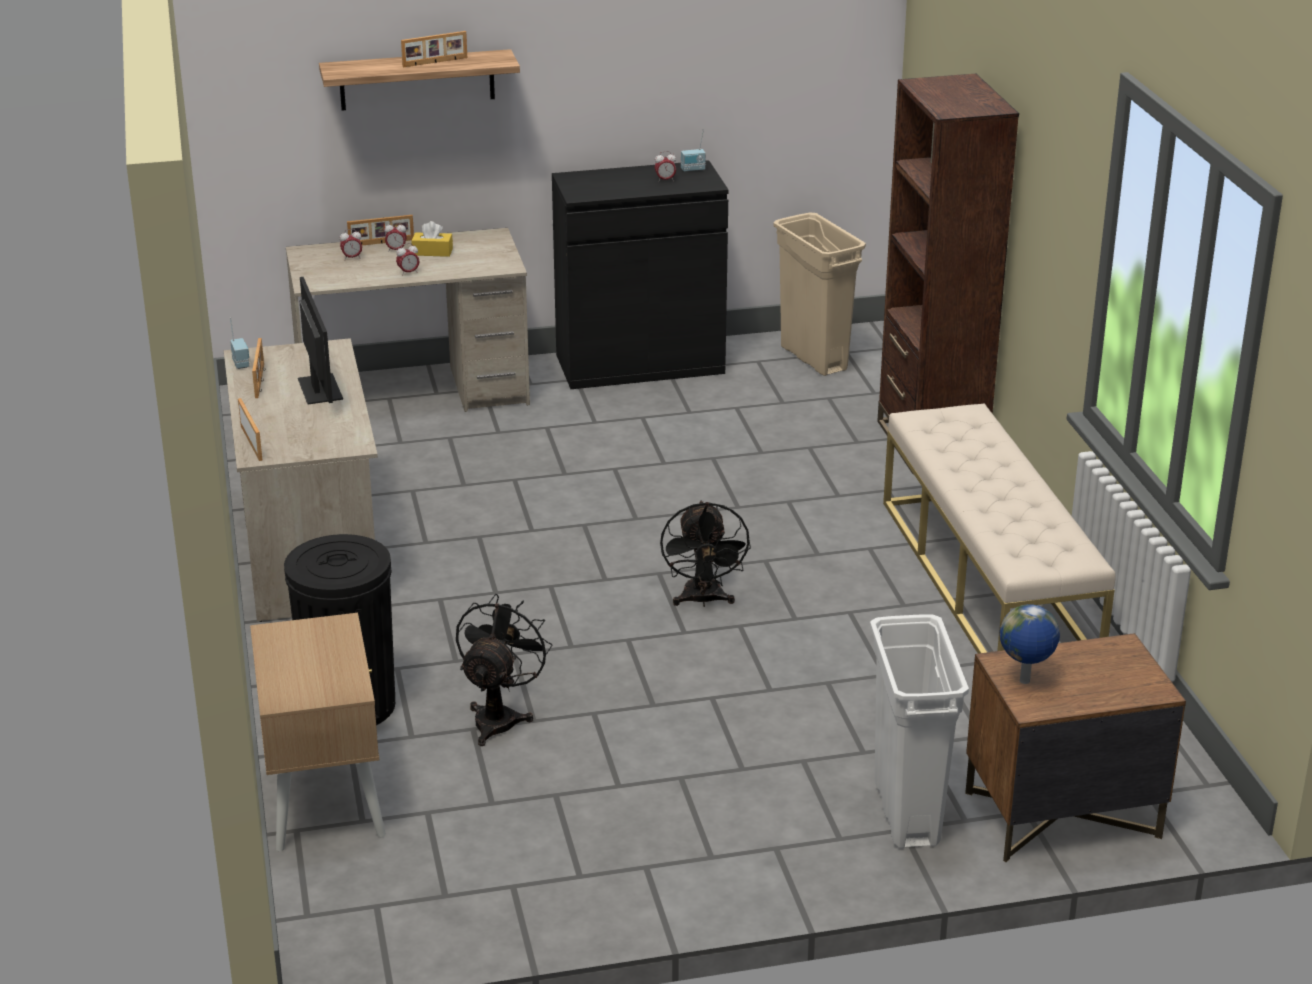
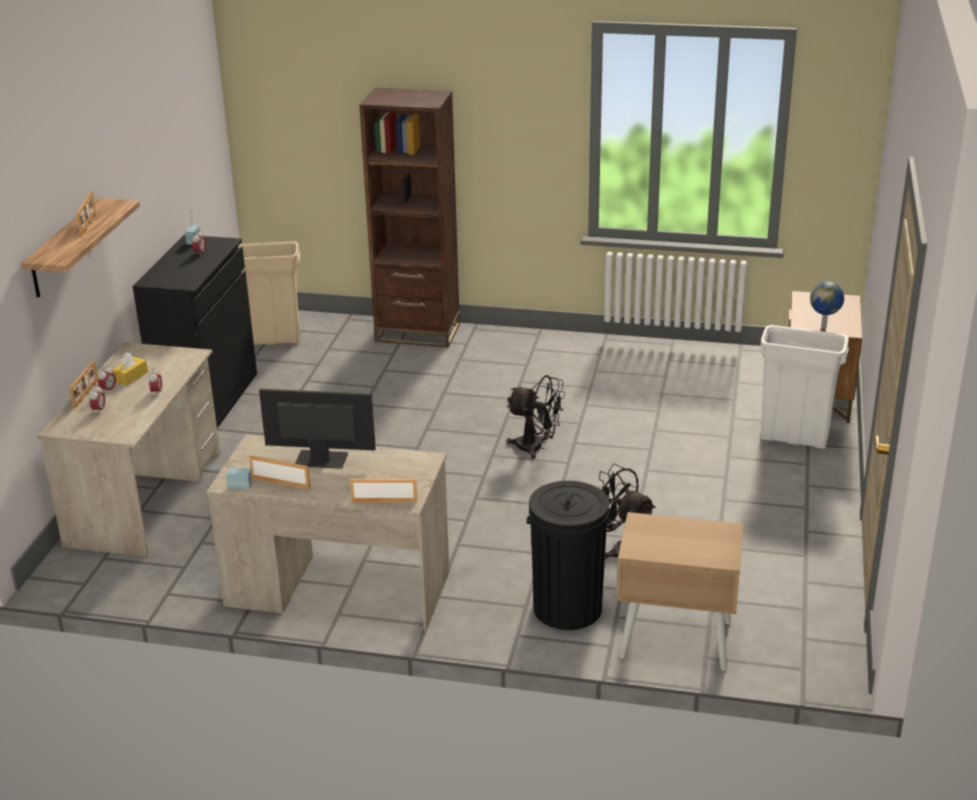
camera: 65 degrees left, 0 degrees up
beige bench [883,403,1116,654] -> none

